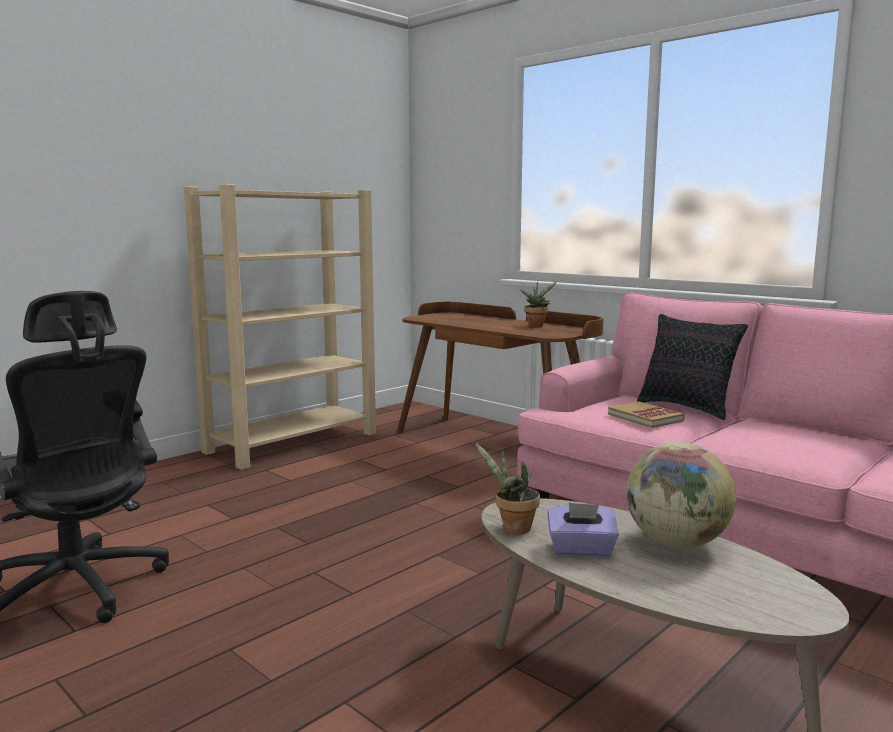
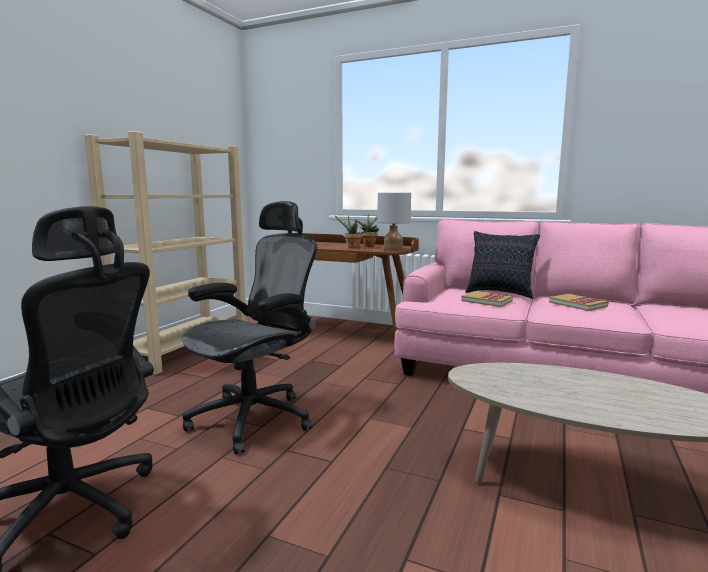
camera: 20 degrees left, 0 degrees up
potted plant [475,442,540,534] -> potted plant moved to [334,215,362,248]
purple tissue box [547,503,619,557] -> none
globe [626,442,736,548] -> none
none -> office chair [182,201,317,455]
none -> grey table lamp [377,192,411,252]
none -> book [549,294,608,311]

